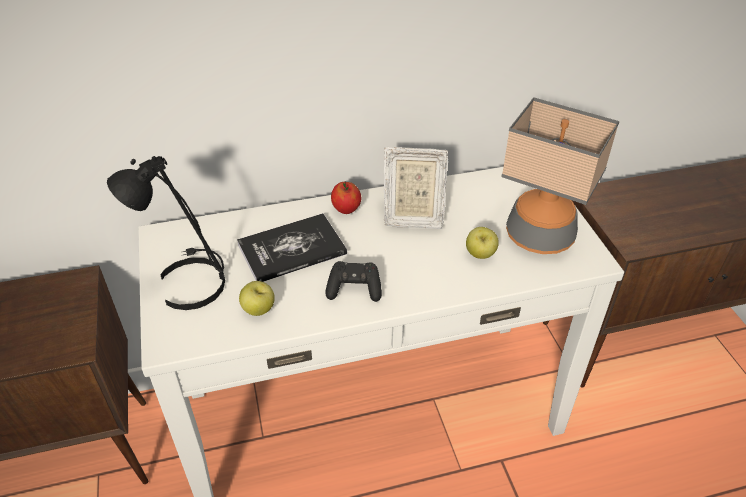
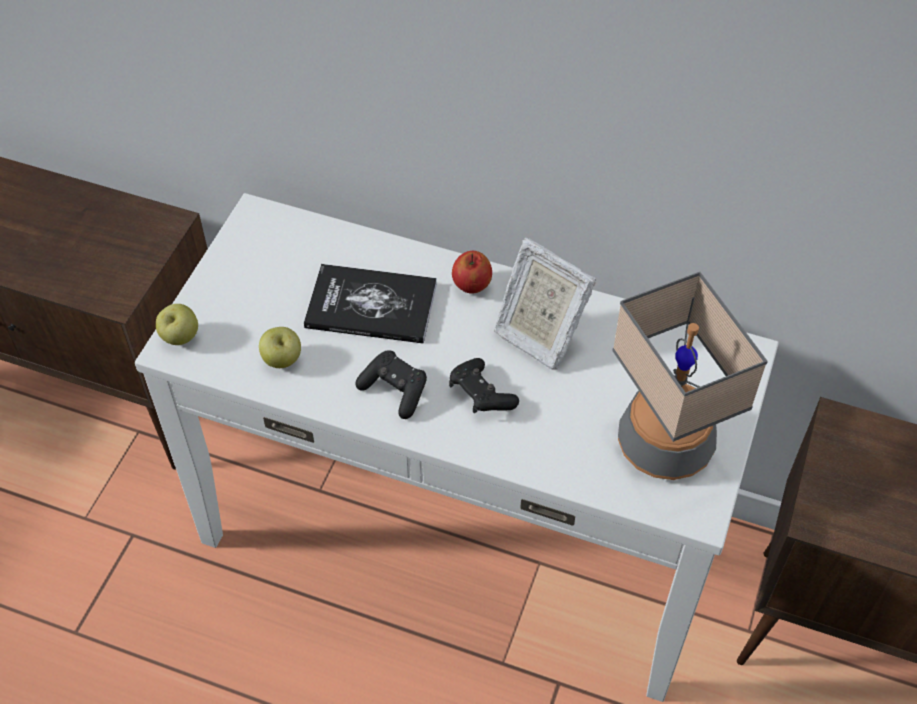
camera: 35 degrees right, 10 degrees up
black table lamp [107,156,225,310] -> none
apple [466,227,499,259] -> apple moved to [156,304,198,345]
none -> black game controller [449,358,519,413]

